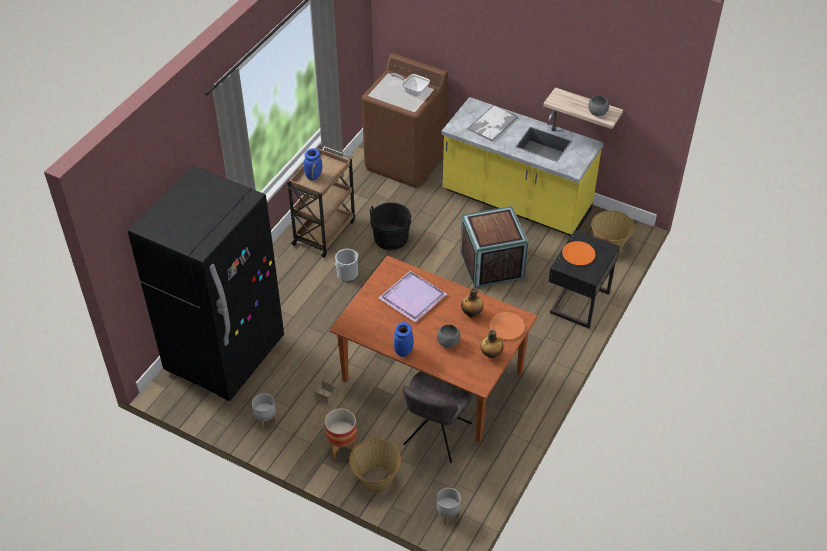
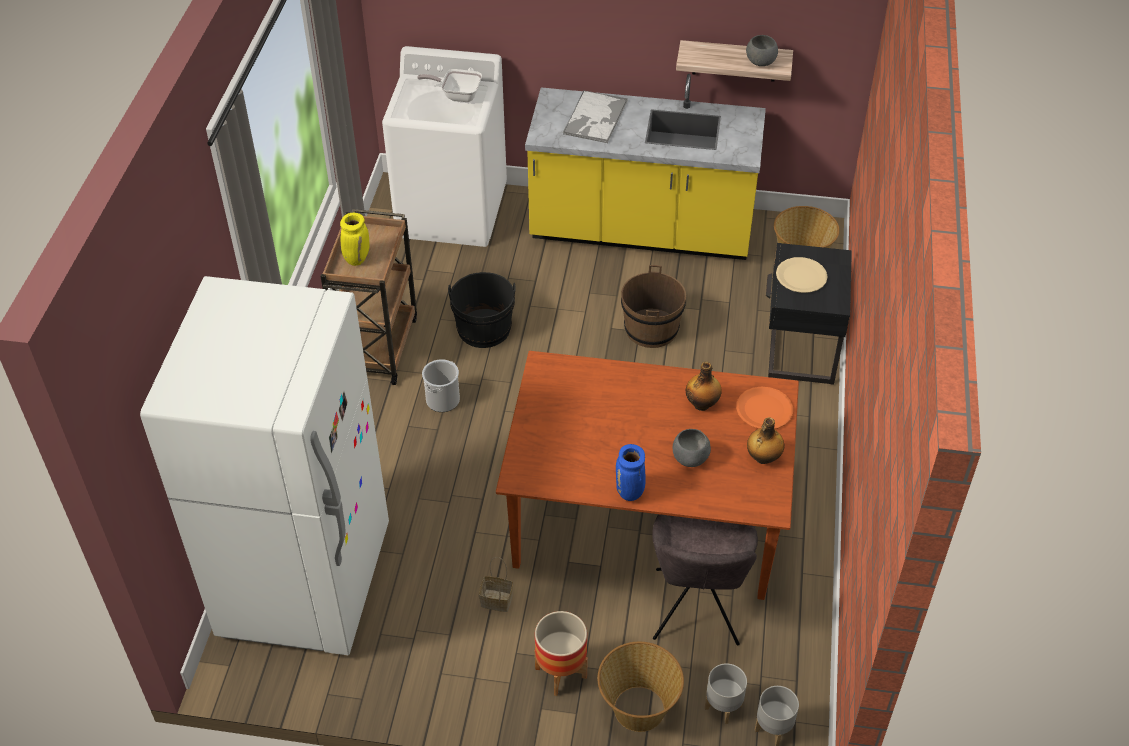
camera: 20 degrees left, 0 degrees up
black fridge [128,166,284,401] -> white fridge [140,276,389,655]
grey planter [252,393,277,429] -> grey planter moved to [705,663,747,724]
blue vase [304,148,322,180] -> yellow vase [340,213,370,266]
brown washing machine [362,53,448,188] -> white washing machine [382,46,507,247]
purple tray [379,271,447,323] -> none
crate [460,206,528,288] -> brown bucket [621,265,686,348]
orange plate [562,241,596,265] -> beige plate [776,257,828,293]

